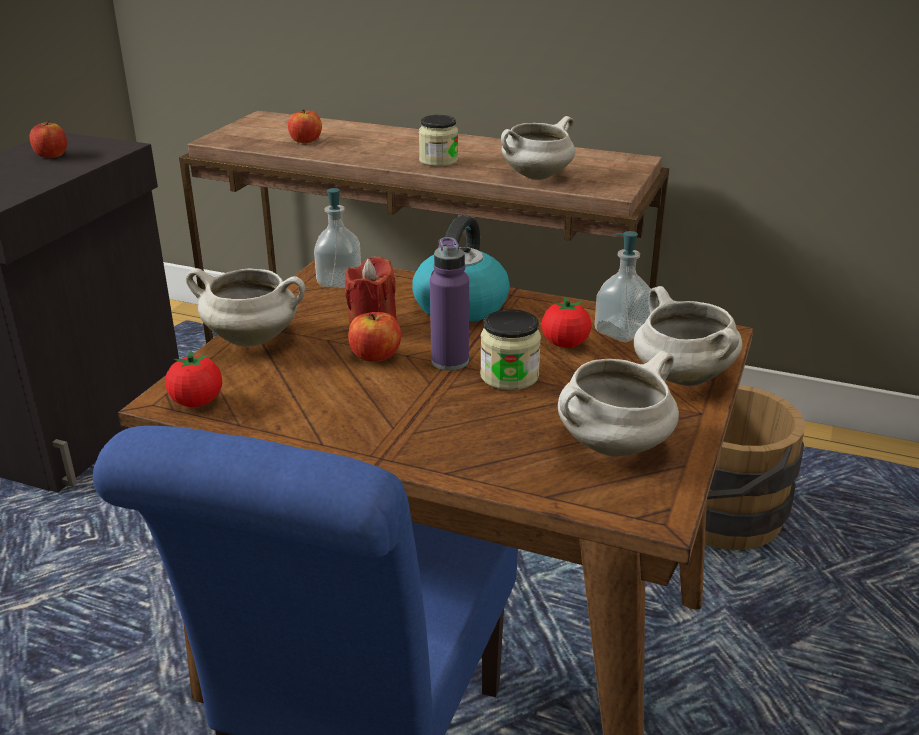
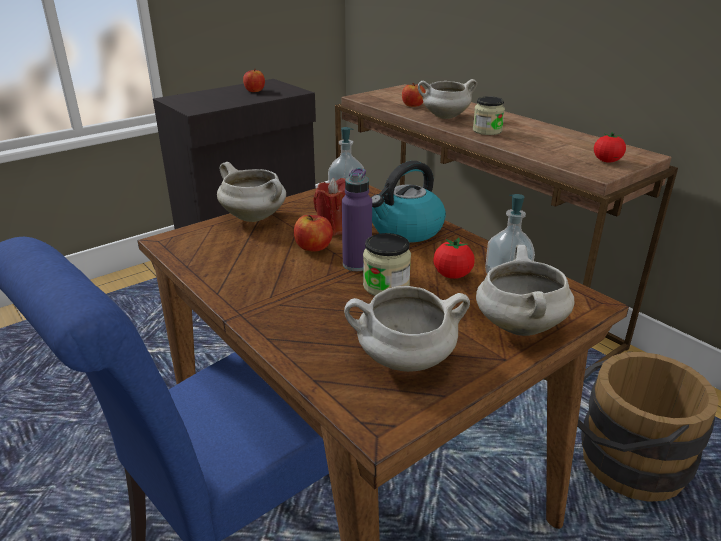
camera: 30 degrees right, 0 degrees up
tomato [165,350,222,407] -> tomato moved to [594,132,626,162]
white cooking pot [501,116,575,180] -> white cooking pot moved to [418,79,477,119]

